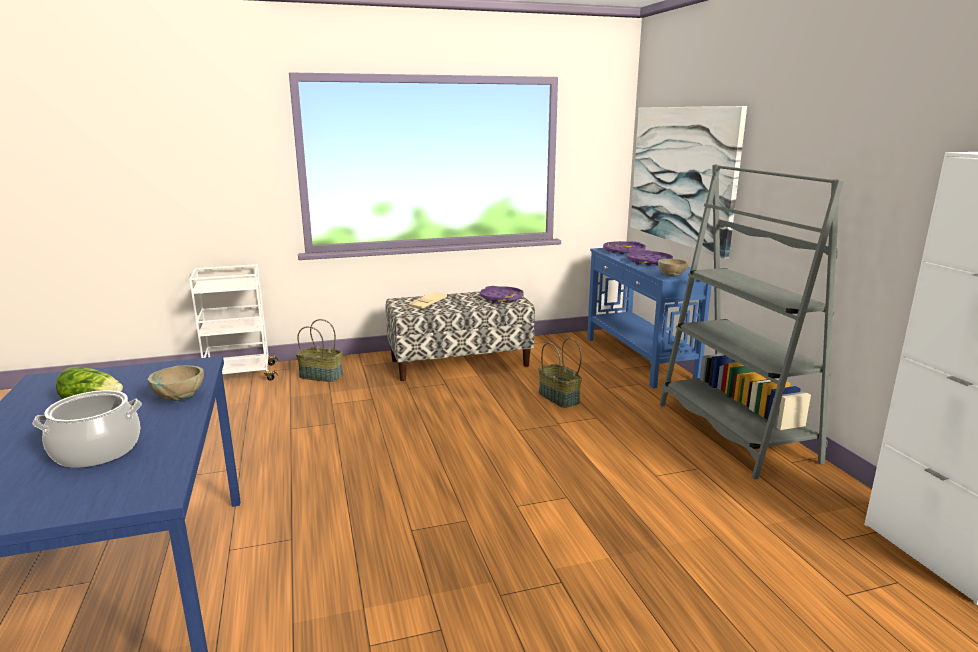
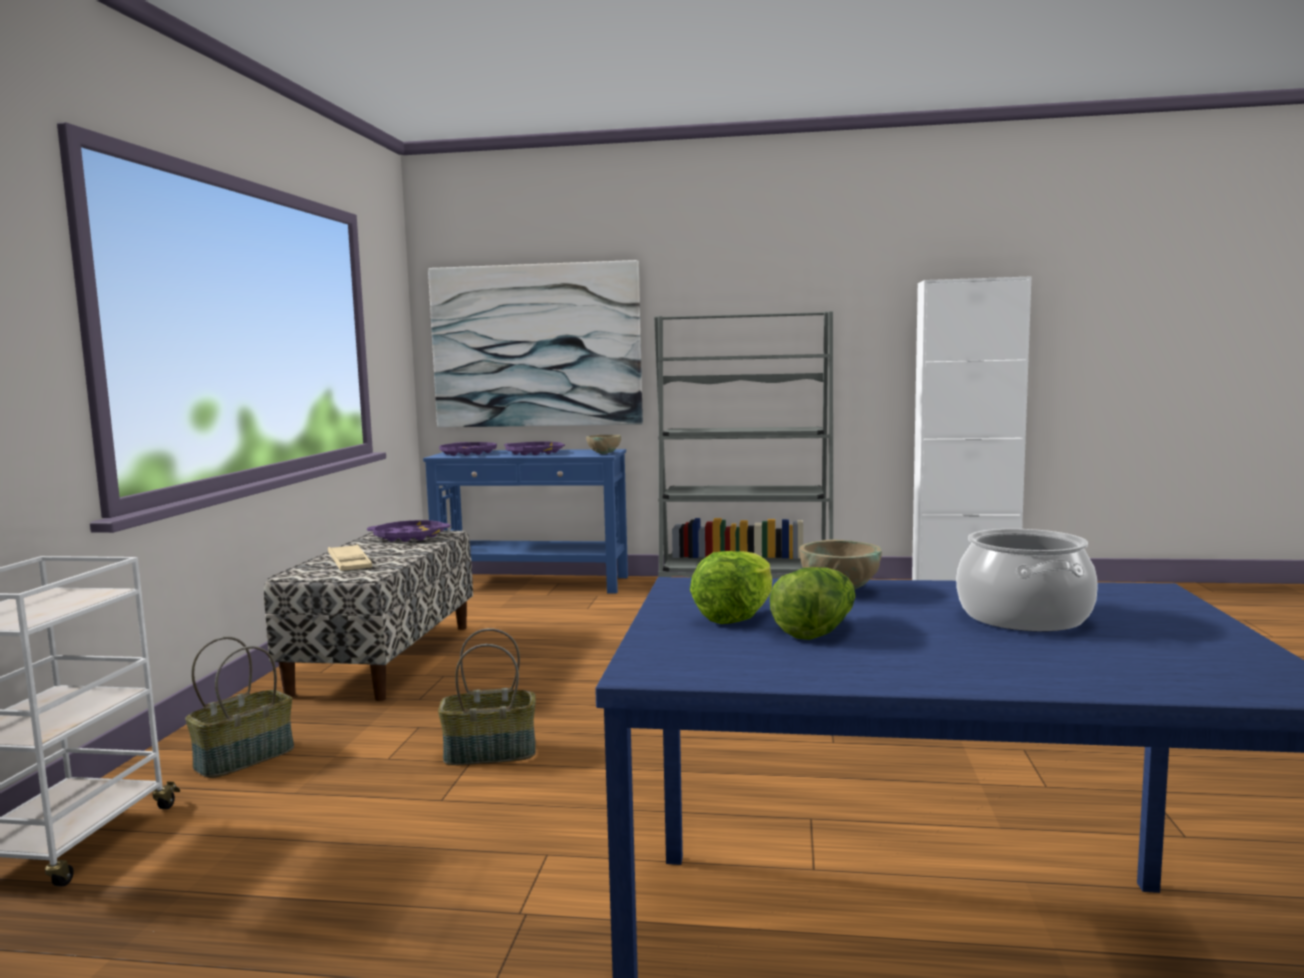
camera: 65 degrees left, 10 degrees down
basket [538,338,582,408] -> basket moved to [438,628,536,765]
none -> lettuce [690,551,772,624]

